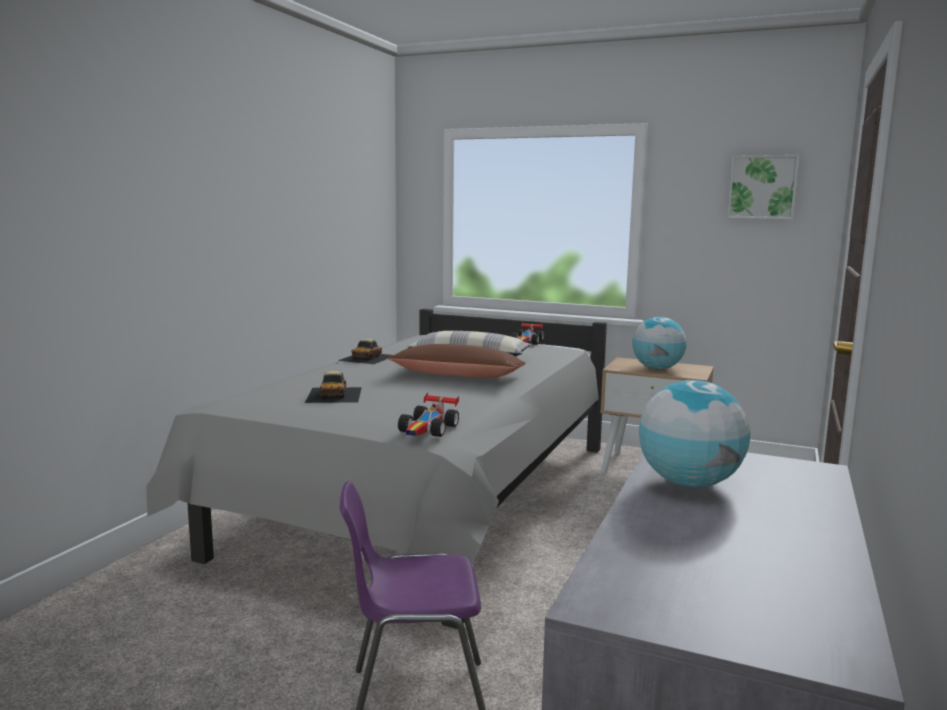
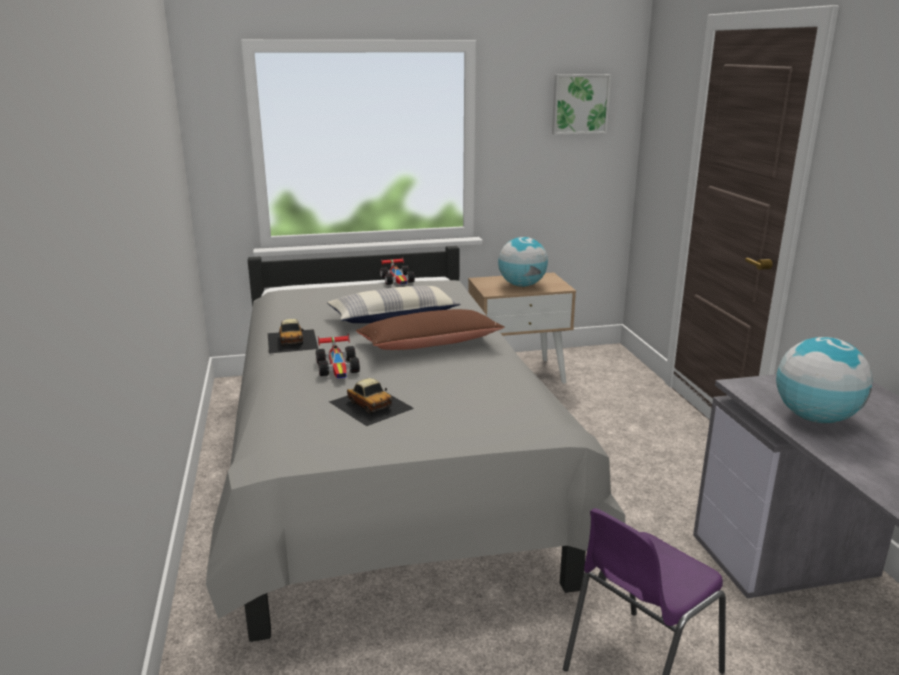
camera: 35 degrees left, 10 degrees up
toy car [398,393,459,437] -> toy car moved to [316,334,360,378]

